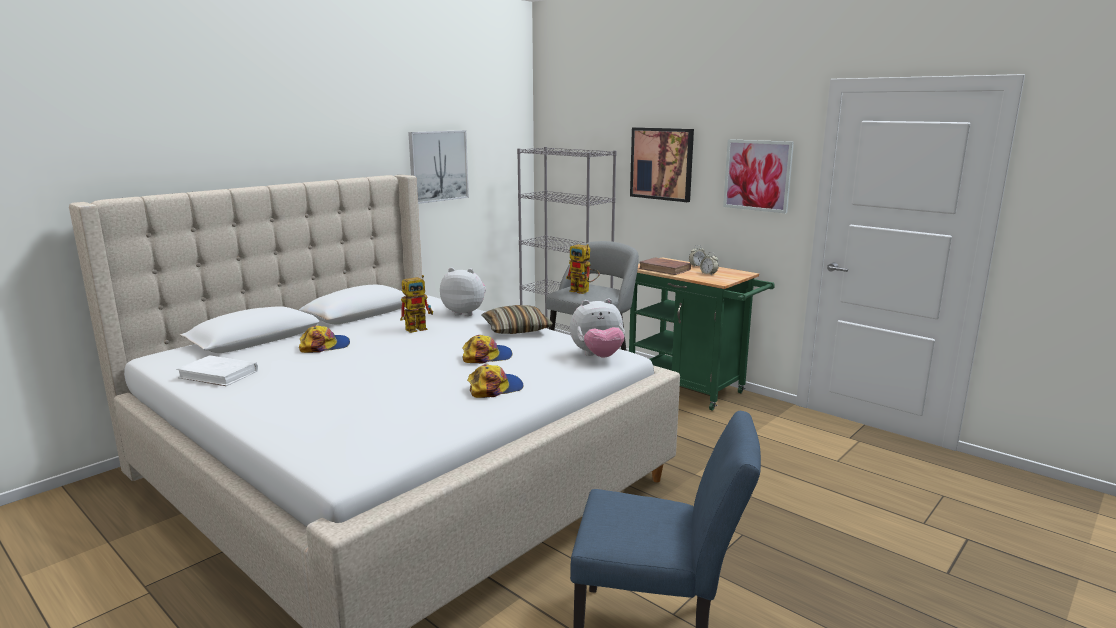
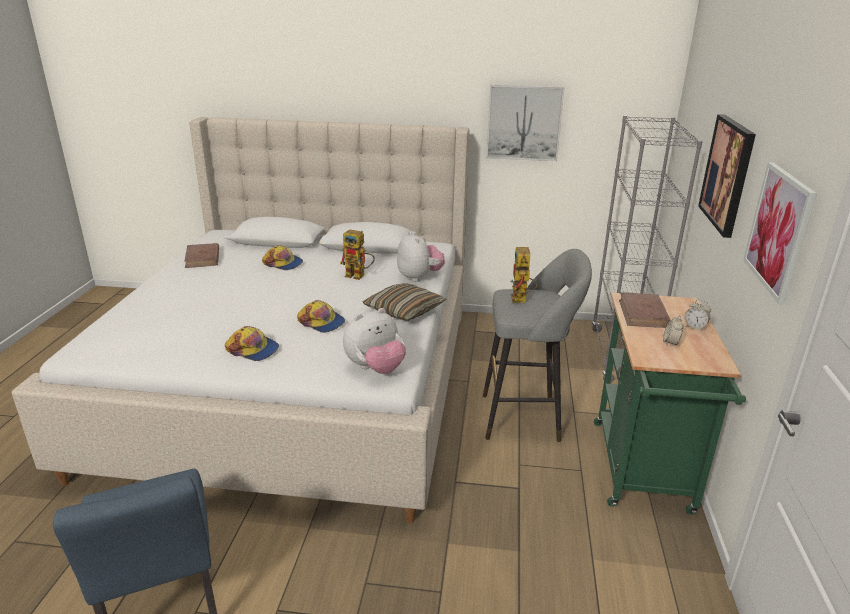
camera: 55 degrees right, 10 degrees up
white book [176,355,258,386] -> brown book [184,243,219,268]
plush toy [570,298,625,358] -> plush toy turned 75 degrees counterclockwise [343,308,406,374]

